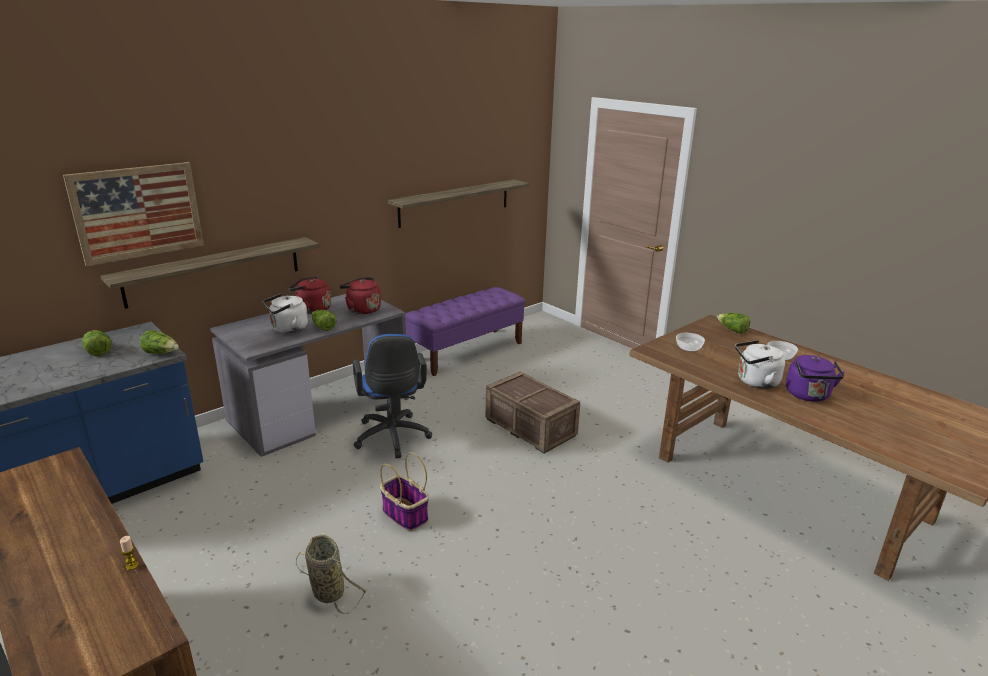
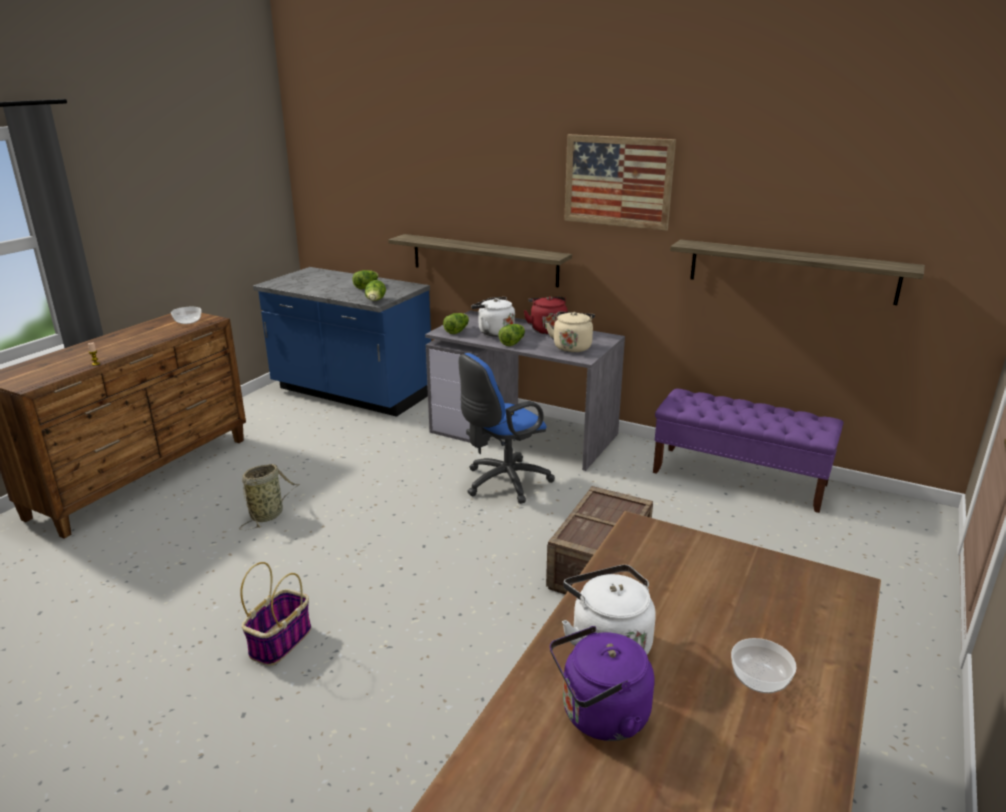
camera: 70 degrees right, 0 degrees up
picture [63,162,204,266] -> picture moved to [564,134,676,231]
red kettle [339,277,381,314] -> beige kettle [546,312,595,352]
basket [380,452,429,531] -> basket moved to [240,562,311,666]
bowl [676,333,705,352] -> bowl moved to [171,307,201,324]
lettuce [717,313,751,334] -> lettuce moved to [443,313,469,334]

